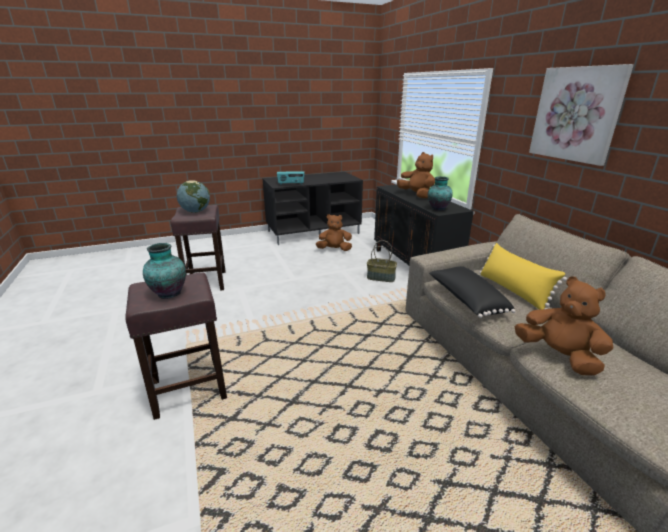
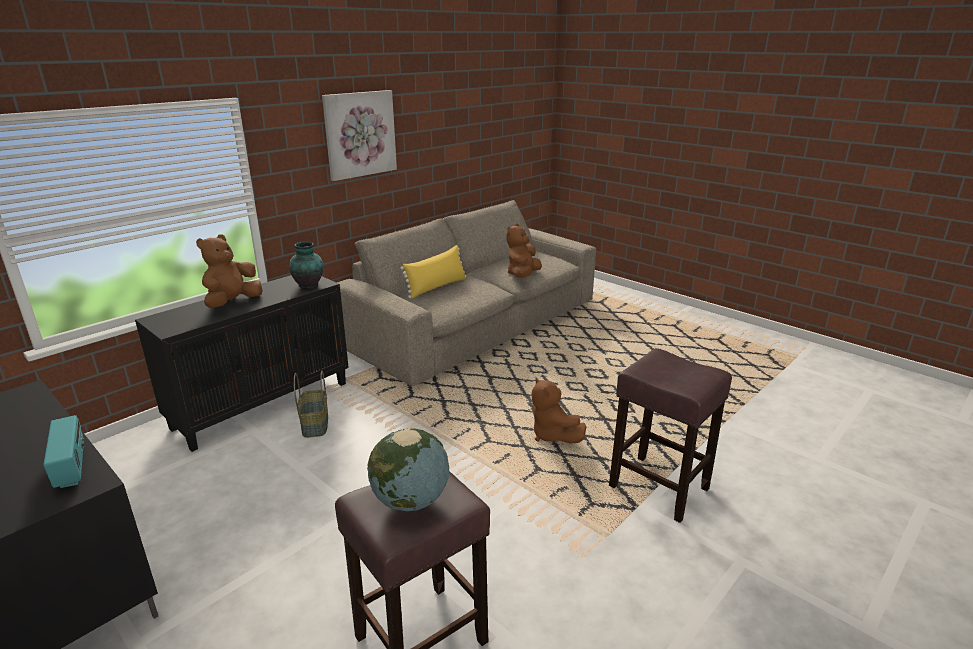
camera: 115 degrees left, 0 degrees up
vase [143,243,186,299] -> none
brown plush toy [316,214,352,251] -> brown plush toy moved to [531,377,586,443]
black pillow [429,266,516,318] -> none

